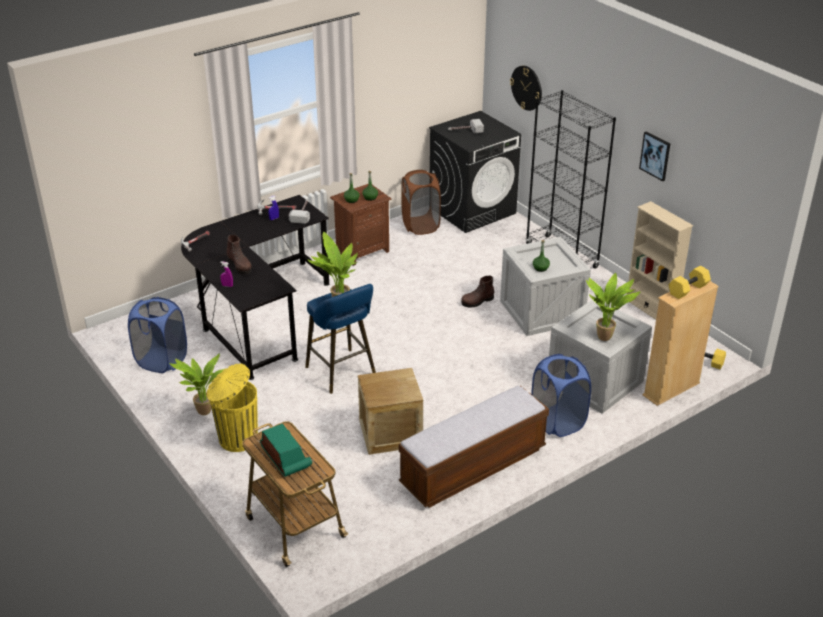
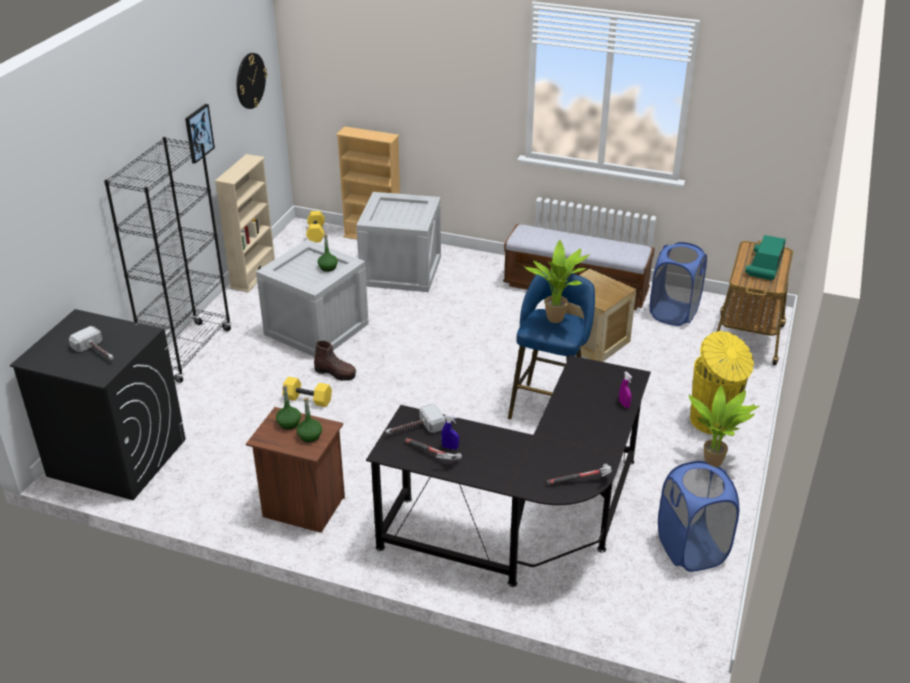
camera: 125 degrees left, 0 degrees up
brown boot [226,235,252,274] -> none
brown laundry basket [401,170,441,235] -> none
wall clock [510,66,542,111] -> wall clock moved to [237,53,267,109]
blue laundry basket [531,354,591,437] -> blue laundry basket moved to [650,242,707,326]
potted plant [586,273,641,341] -> none
yellow dumbbell [669,266,711,299] -> yellow dumbbell moved to [282,376,332,407]

